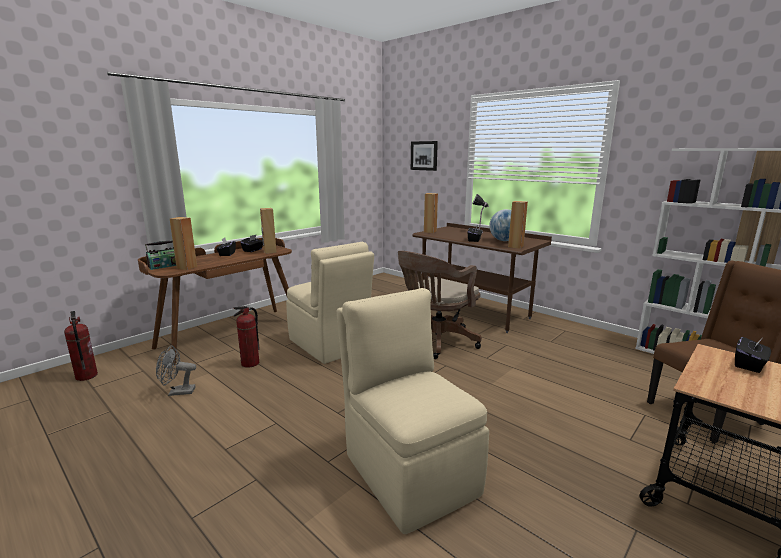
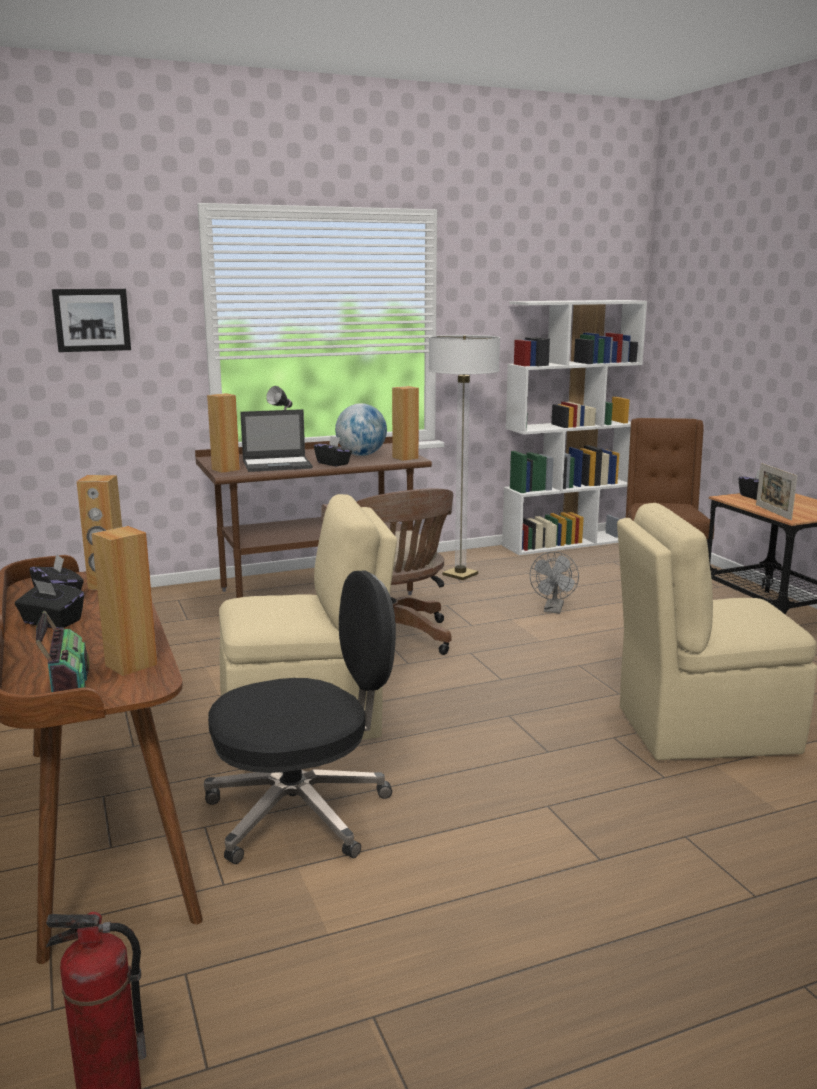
camera: 65 degrees left, 0 degrees up
grey fan [156,345,196,396] -> grey fan moved to [530,552,579,614]
fire extinguisher [233,306,260,368] -> black office chair [204,571,396,864]
none -> laptop [240,409,313,472]
none -> floor lamp [428,335,500,580]
none -> picture frame [756,463,797,520]

